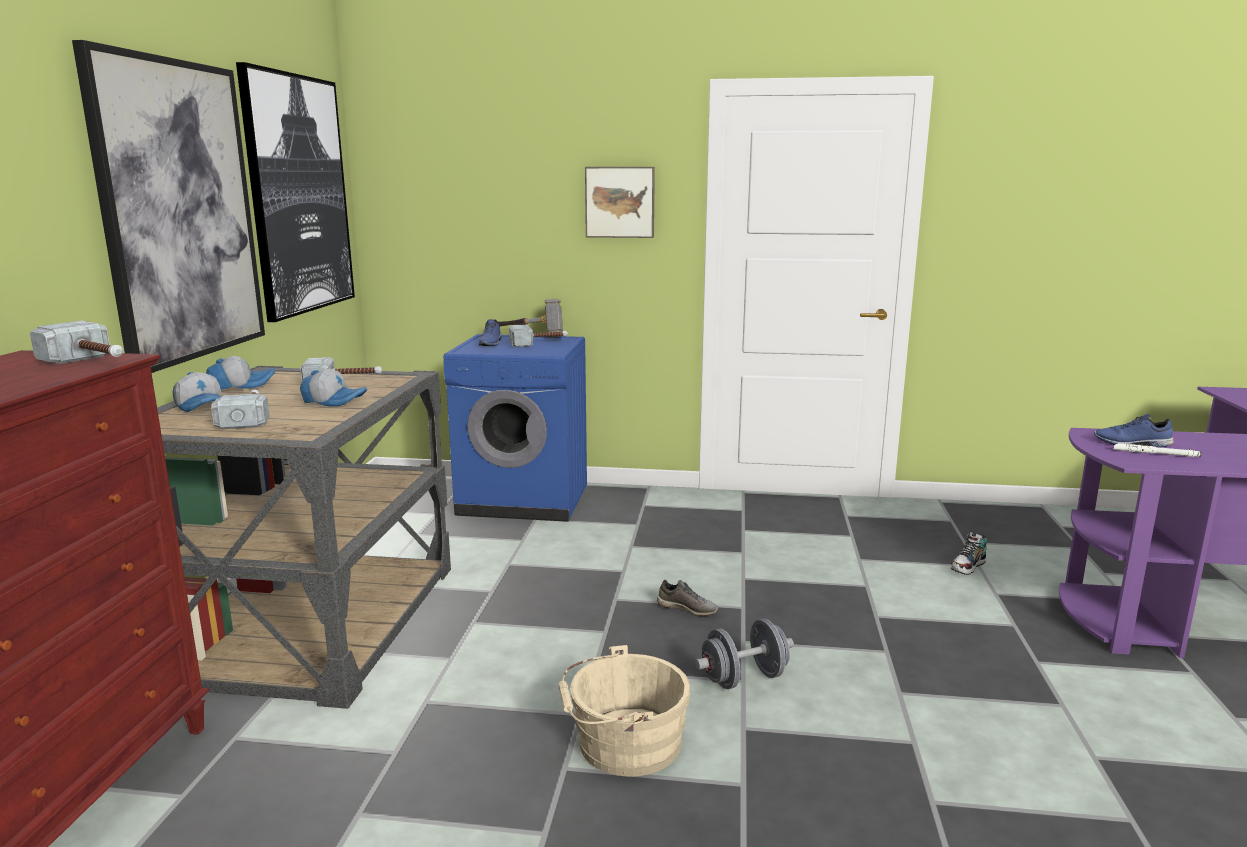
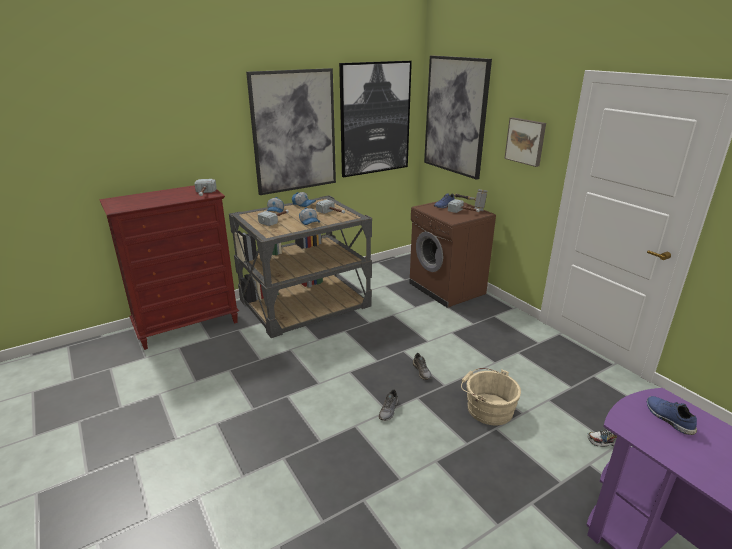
camera: 50 degrees right, 10 degrees up
blue washing machine [443,334,587,522] -> brown washing machine [409,201,496,308]
beige bucket [558,645,690,777] -> beige bucket moved to [461,368,521,425]
grey dumbbell [695,619,794,689] -> grey shoe [379,390,398,421]
white flashlight [1114,443,1202,457] -> none
none -> picture [424,55,492,180]

